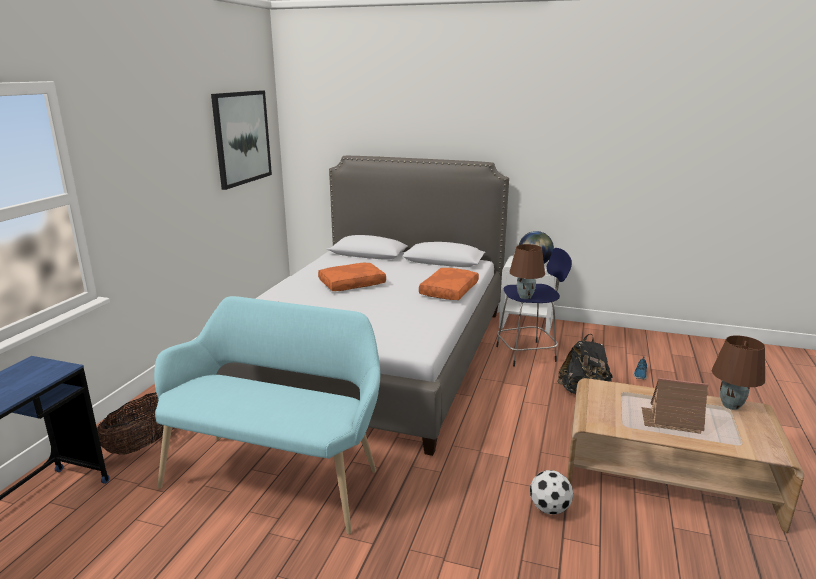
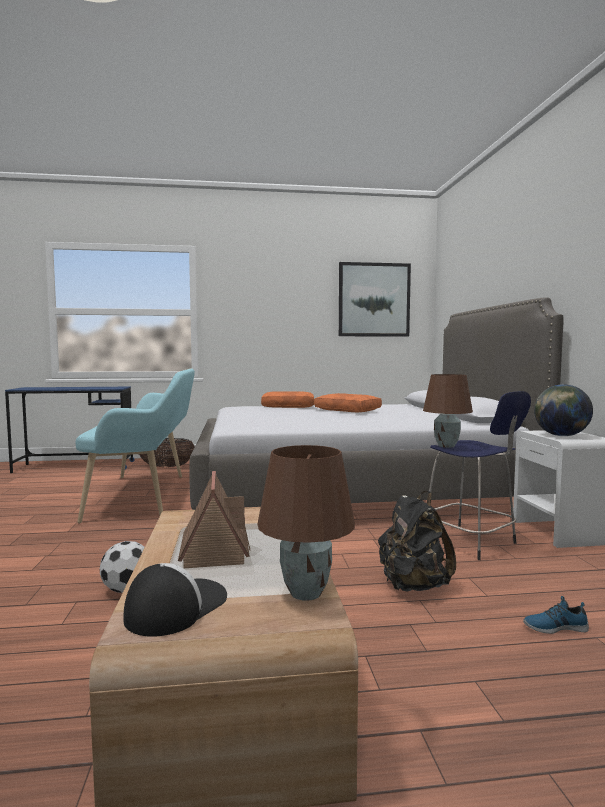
camera: 65 degrees right, 15 degrees down
orange pillow [419,268,479,300] -> orange pillow moved to [261,391,315,408]
none -> cap [124,563,227,637]

